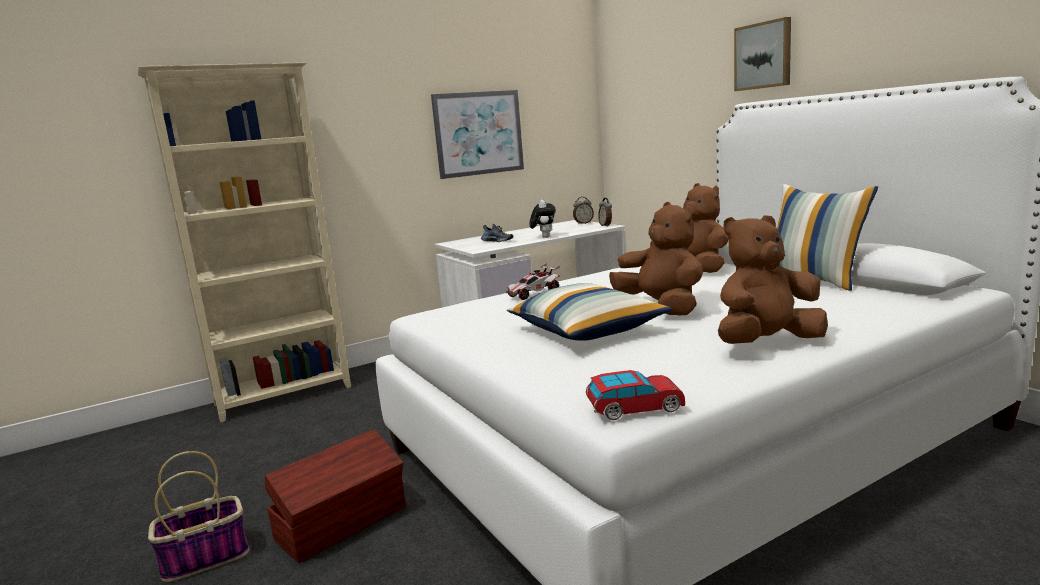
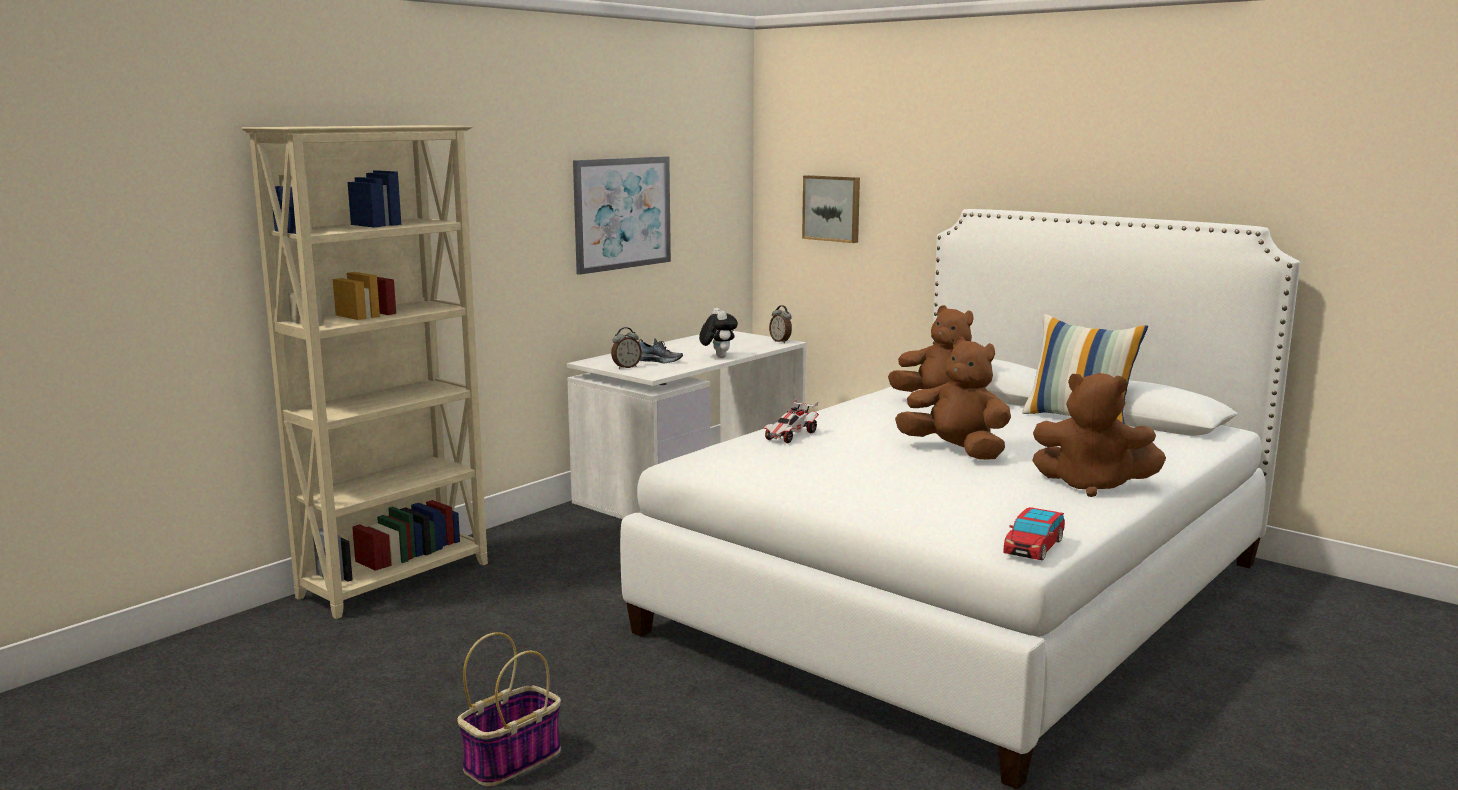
camera: 20 degrees left, 0 degrees up
brown storage box [265,429,406,563] -> none
pillow [507,283,672,341] -> none
alarm clock [573,197,594,225] -> alarm clock moved to [611,327,642,369]
toy car [586,370,685,420] -> toy car turned 150 degrees clockwise [1003,507,1065,560]
brown plush toy [718,215,828,344] -> brown plush toy turned 120 degrees counterclockwise [1032,373,1166,497]
picture [734,17,791,91] -> picture moved to [802,175,860,243]

